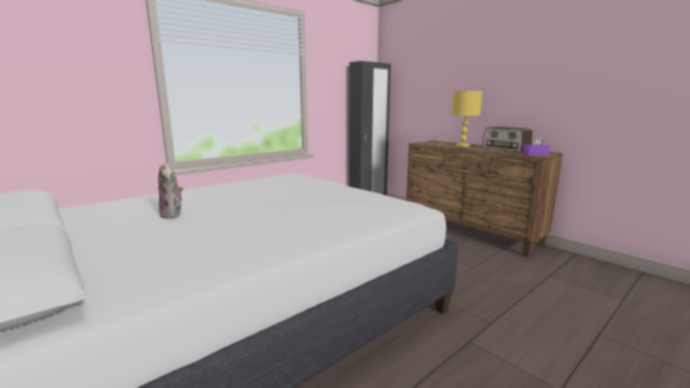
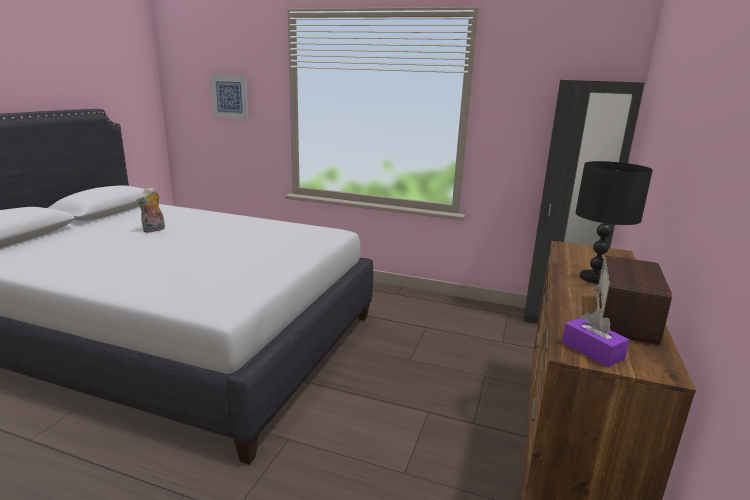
camera: 60 degrees right, 5 degrees up
yellow table lamp [451,91,482,147] -> black table lamp [575,161,653,284]
none -> picture [210,75,249,119]

